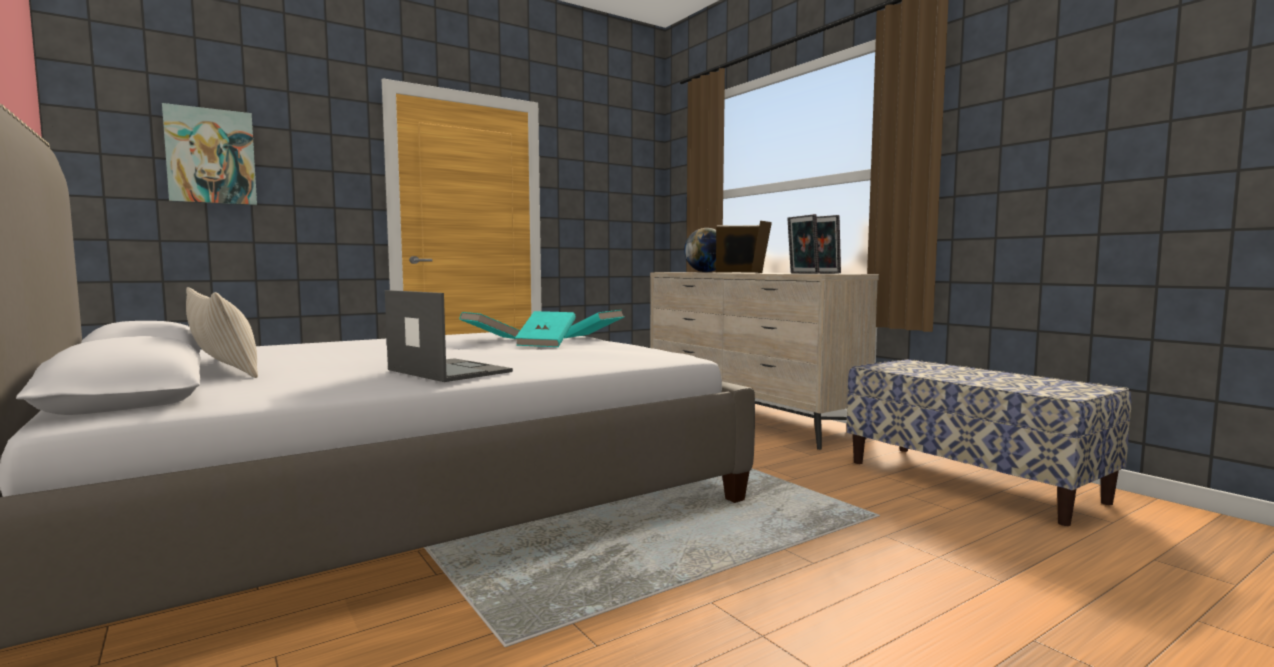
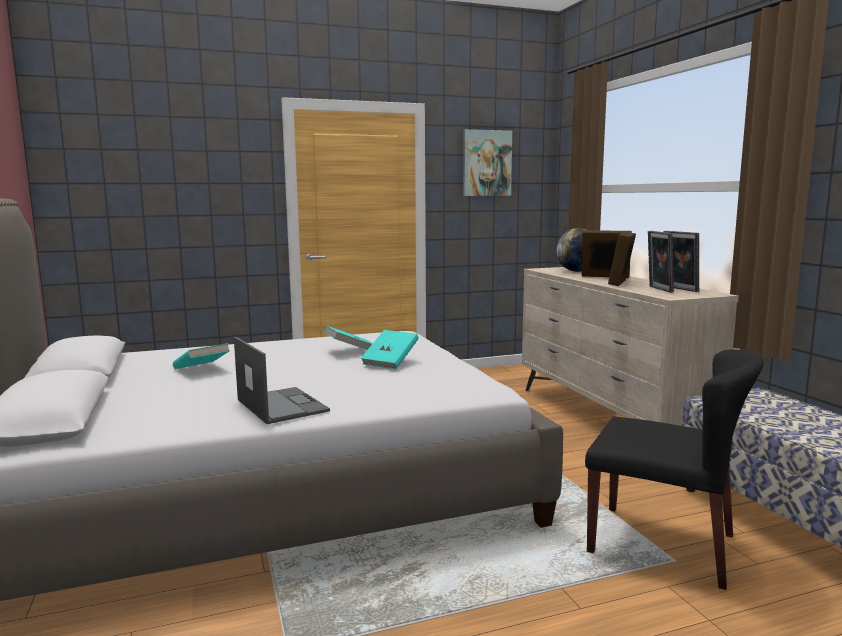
camera: 15 degrees right, 5 degrees up
picture [162,103,257,205] -> picture moved to [463,129,512,196]
beige pillow [186,287,258,378] -> none
turquoise book [564,310,624,338] -> turquoise book moved to [173,343,230,369]
none -> black chair [585,349,764,590]

